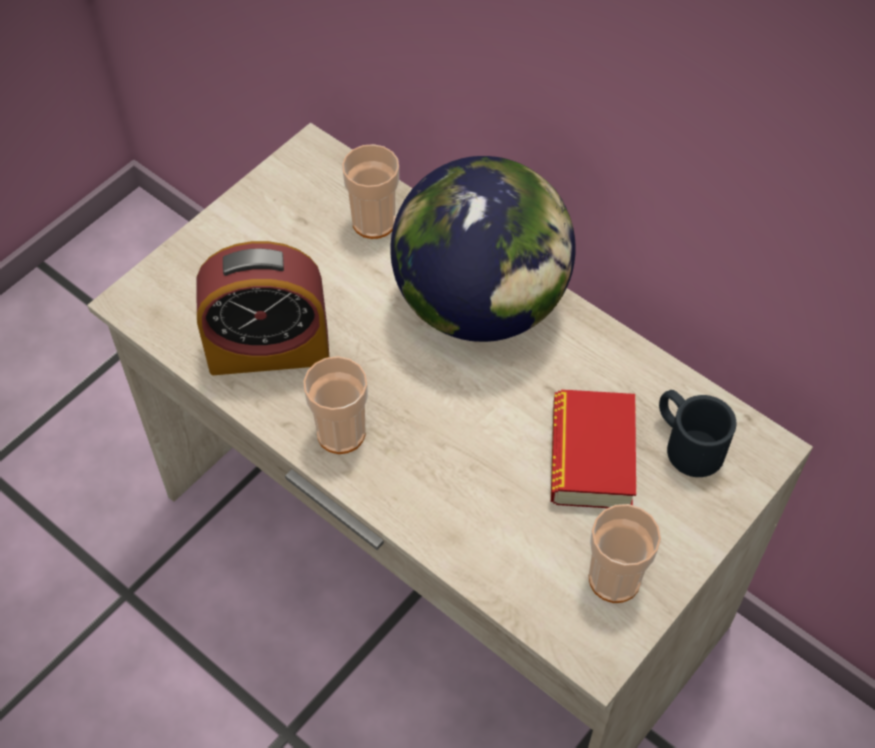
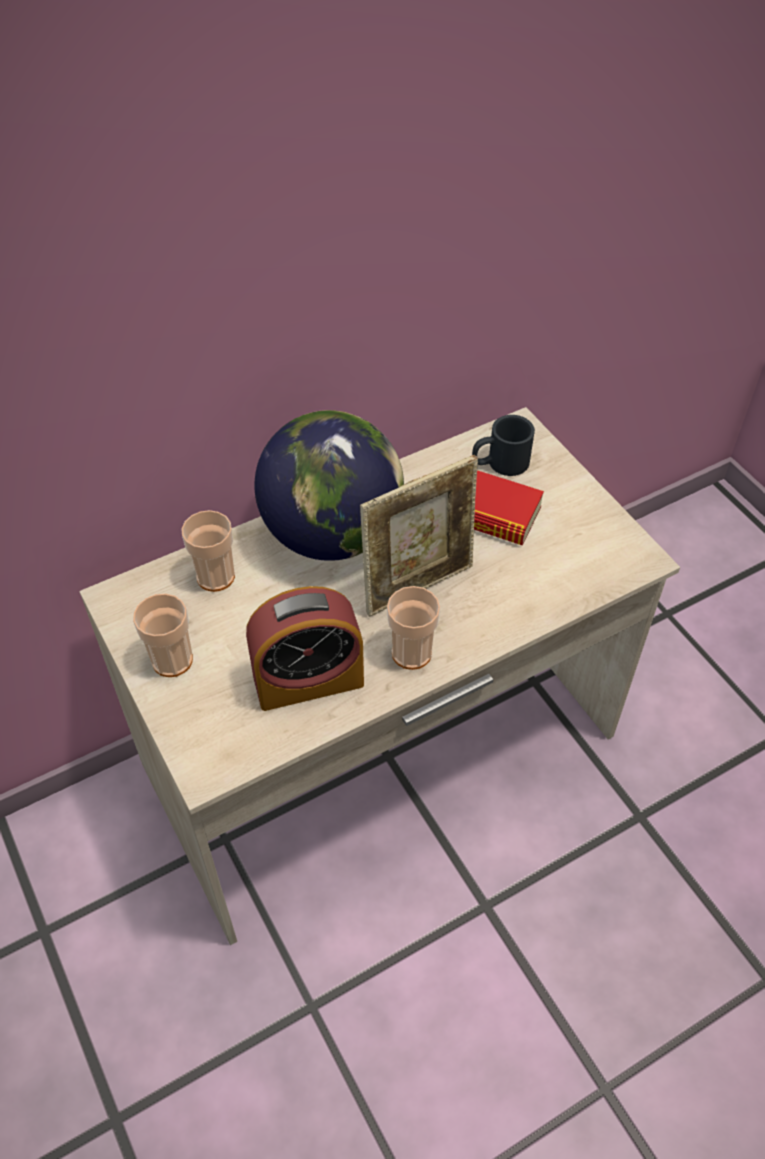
camera: 70 degrees left, 5 degrees down
alarm clock [196,241,329,375] -> alarm clock turned 60 degrees clockwise [246,586,364,711]
cup [589,504,661,603] -> cup moved to [133,593,193,677]
none -> picture frame [360,455,478,617]

